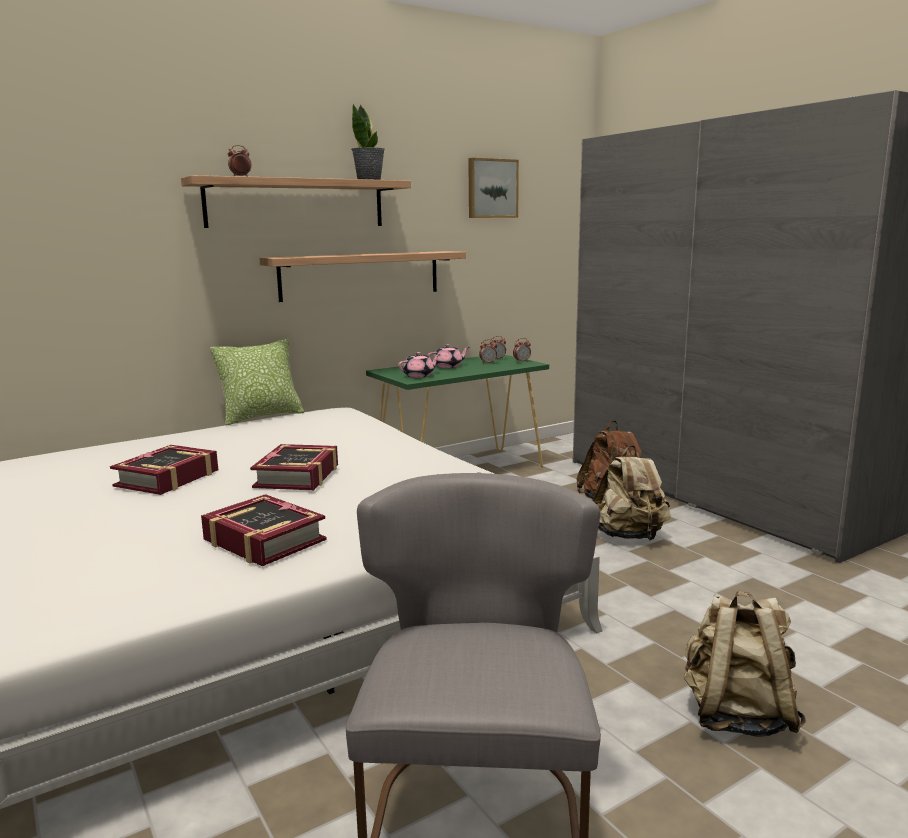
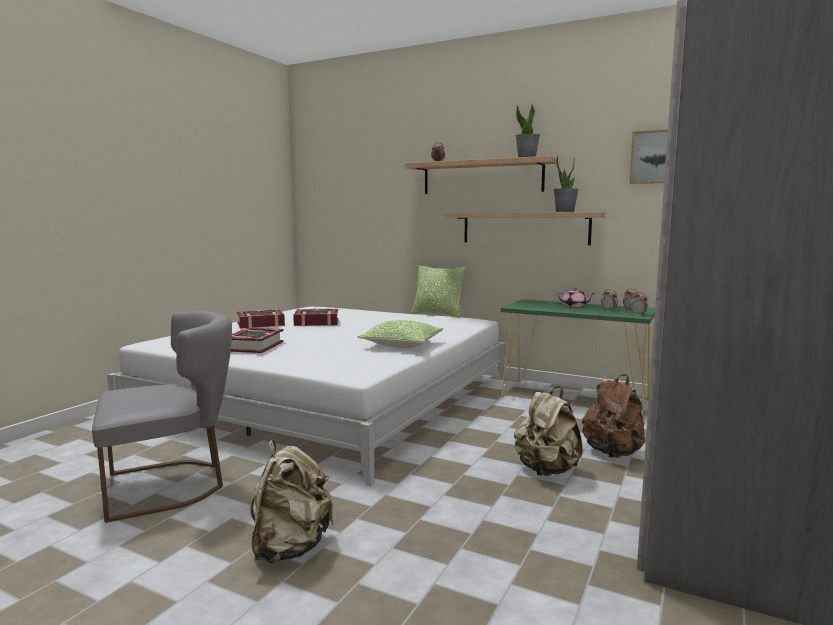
camera: 60 degrees right, 5 degrees down
book [250,444,338,490] -> book moved to [237,309,285,328]
pink teapot [398,352,440,378] -> none
none -> pillow [357,320,443,348]
none -> potted plant [553,156,579,212]

